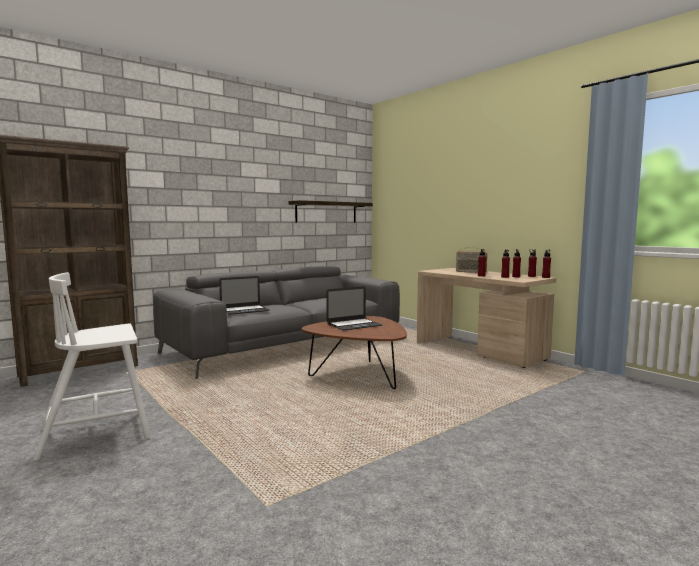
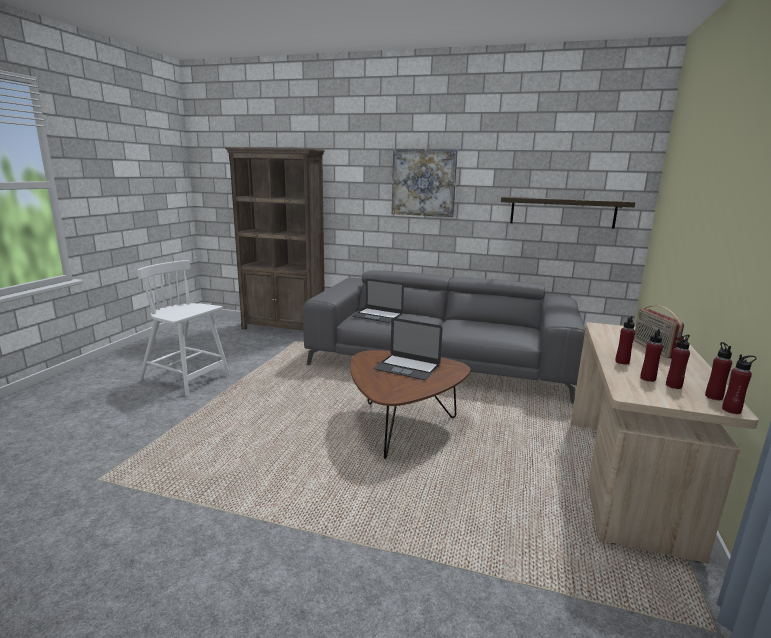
camera: 55 degrees right, 10 degrees up
none -> picture [392,149,458,217]

